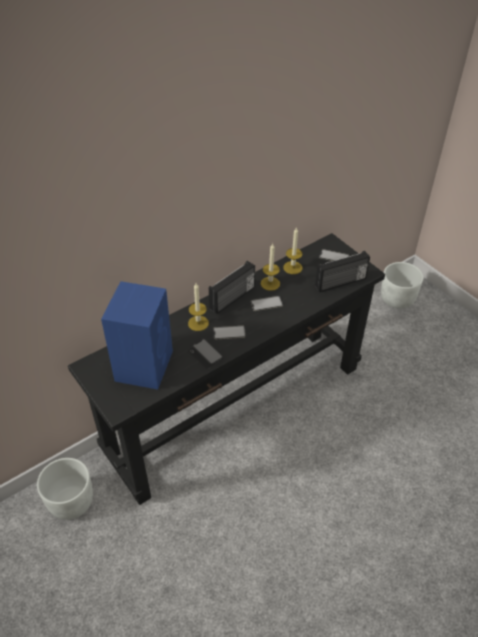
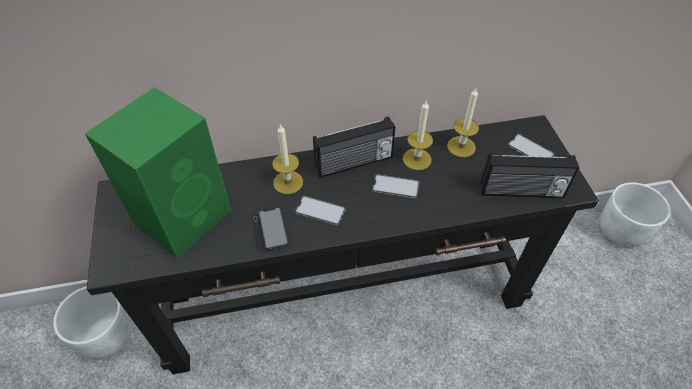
camera: 25 degrees right, 5 degrees up
blue speaker [101,281,173,390] -> green speaker [85,87,231,258]

